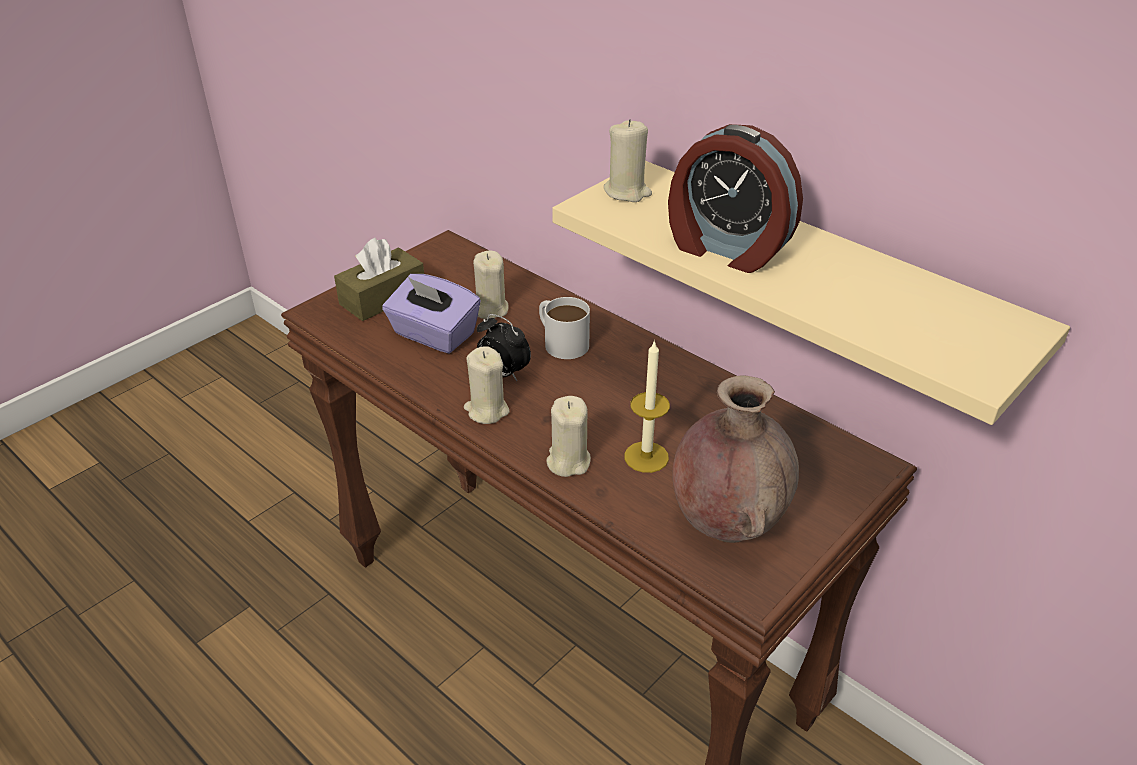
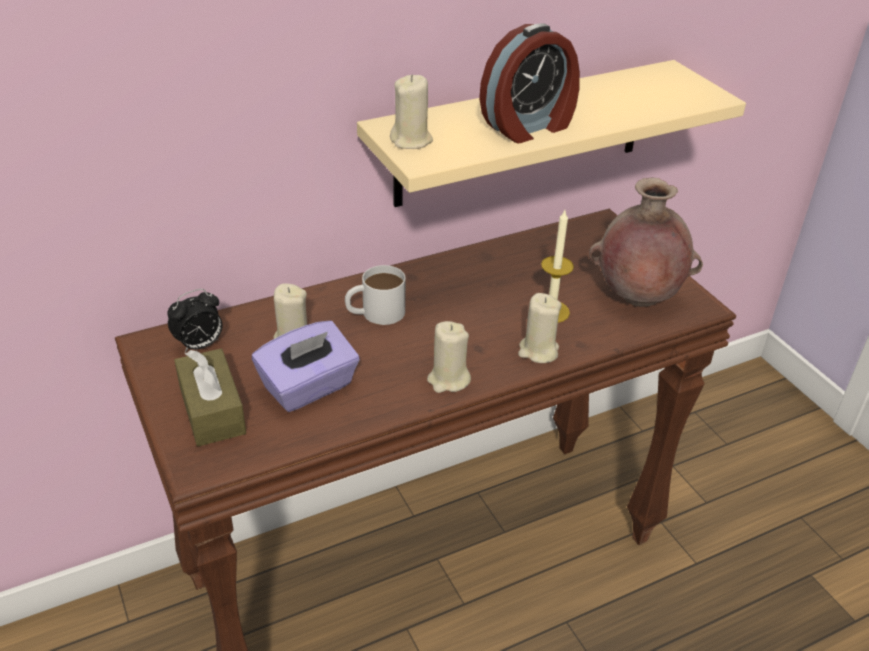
camera: 70 degrees left, 0 degrees up
alarm clock [477,314,531,381] -> alarm clock moved to [168,289,223,353]

